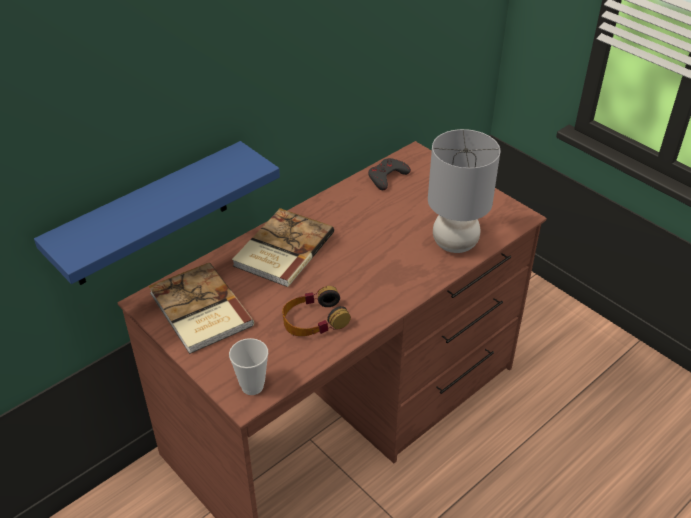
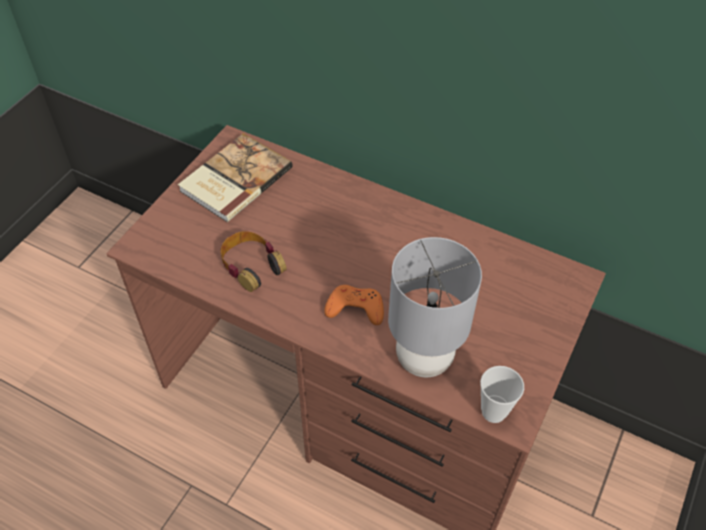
camera: 70 degrees right, 10 degrees up
blue shelf [34,141,280,285] -> none
cup [229,338,268,395] -> cup moved to [480,366,524,423]
book [232,208,334,287] -> none
grey game controller [368,158,411,190] -> none
none -> orange game controller [324,285,384,325]

